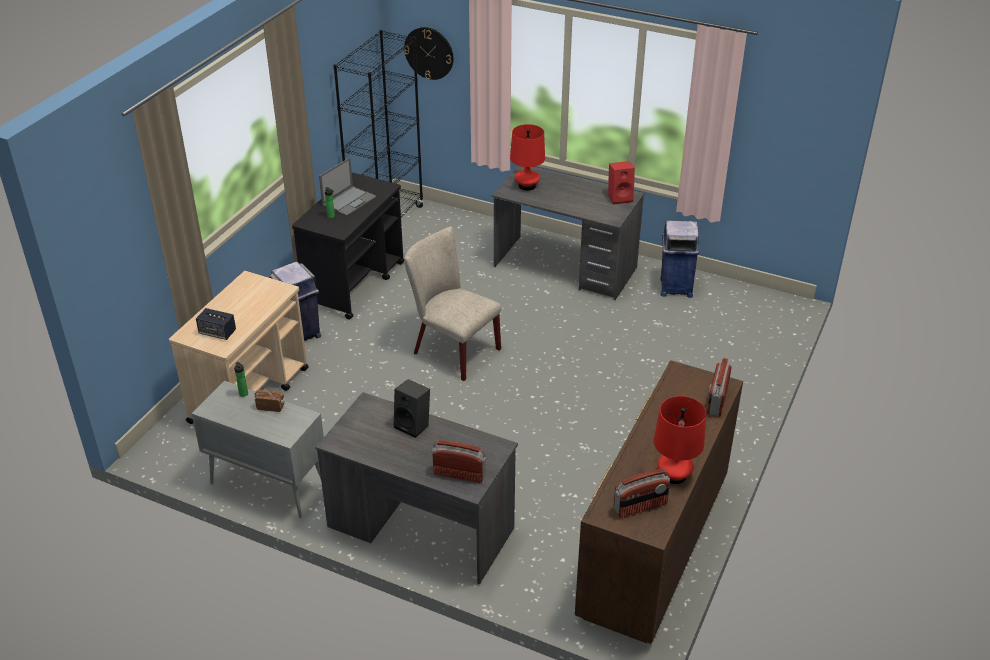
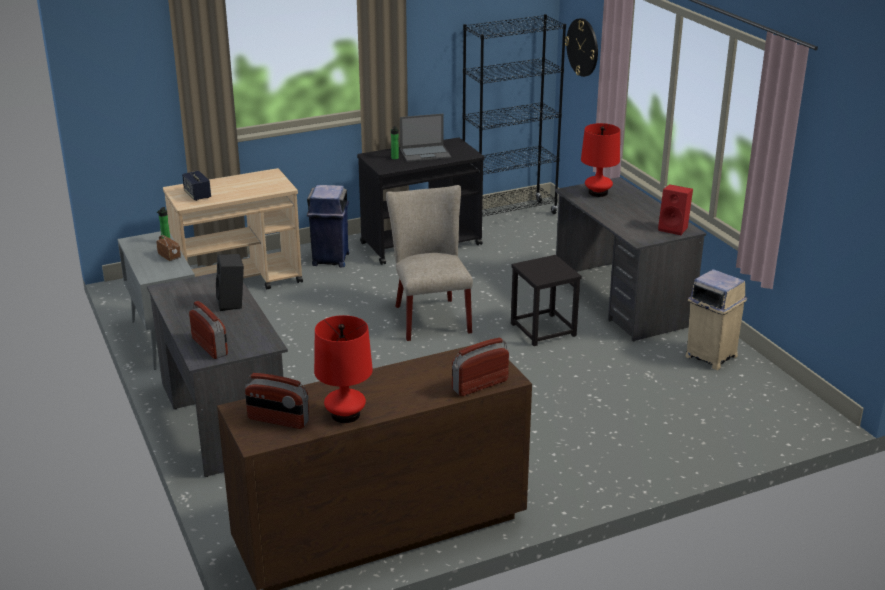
camera: 40 degrees right, 10 degrees down
blue trash can [660,220,699,298] -> beige trash can [685,269,747,370]
none -> black stool [511,255,582,346]

